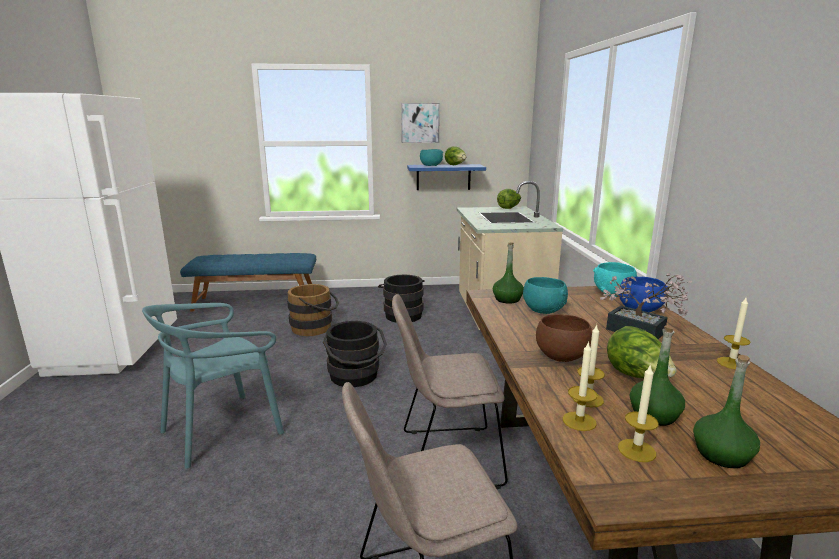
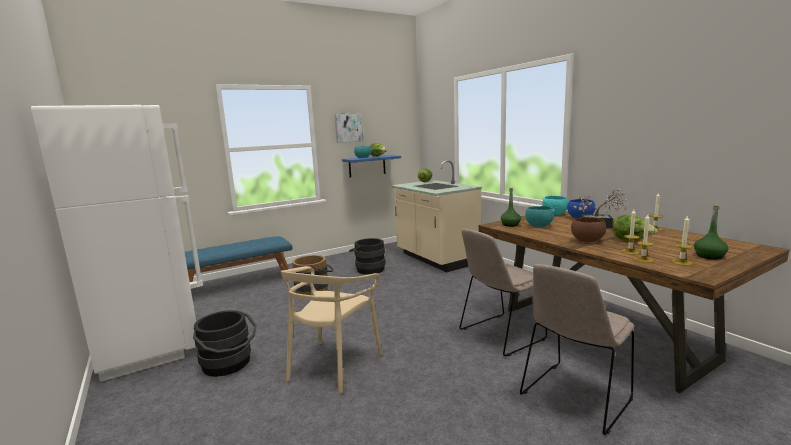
camera: 25 degrees left, 5 degrees down
turquoise chair [142,303,284,469] -> beige chair [281,266,382,394]
black bucket [323,321,387,387] -> black bucket moved to [193,310,257,377]
green bottle [630,325,685,426] -> none

